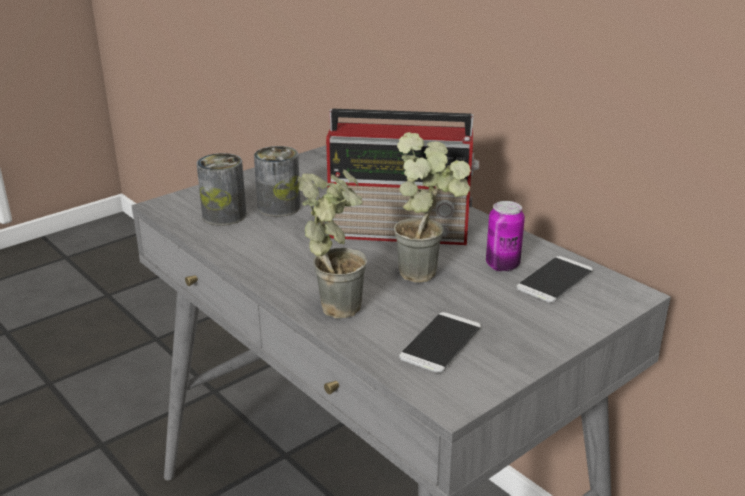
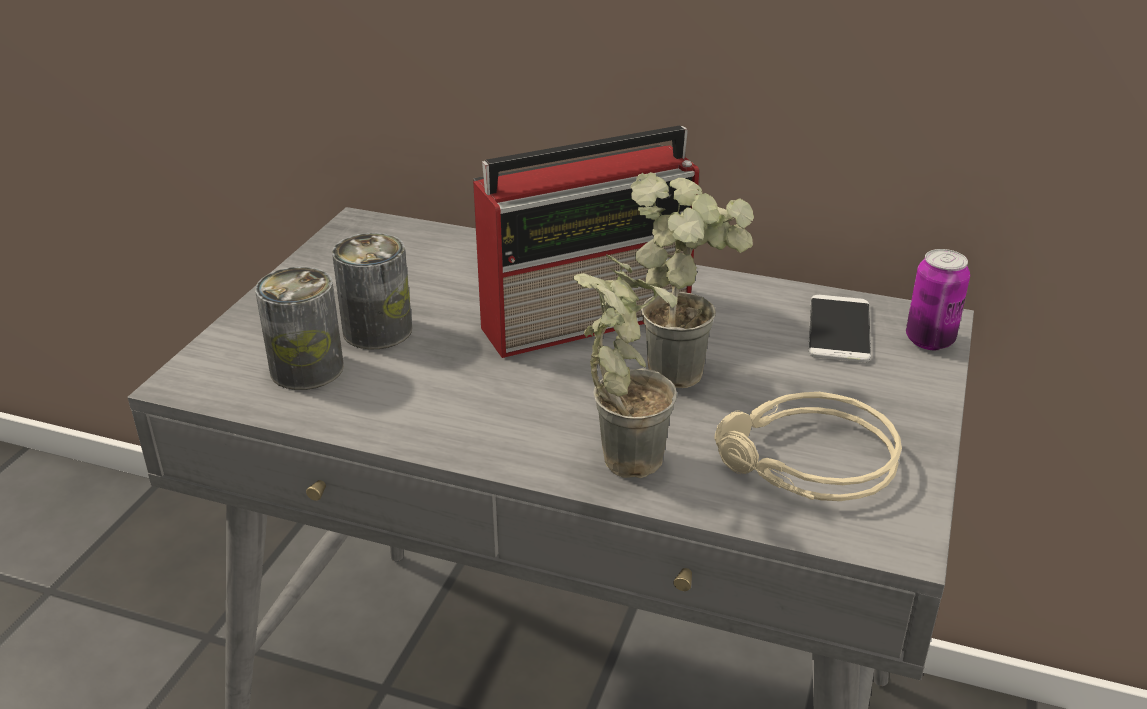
camera: 30 degrees left, 5 degrees up
phone [399,312,481,373] -> beige headphones [715,392,902,501]
can [486,201,525,272] -> can moved to [906,249,970,350]

